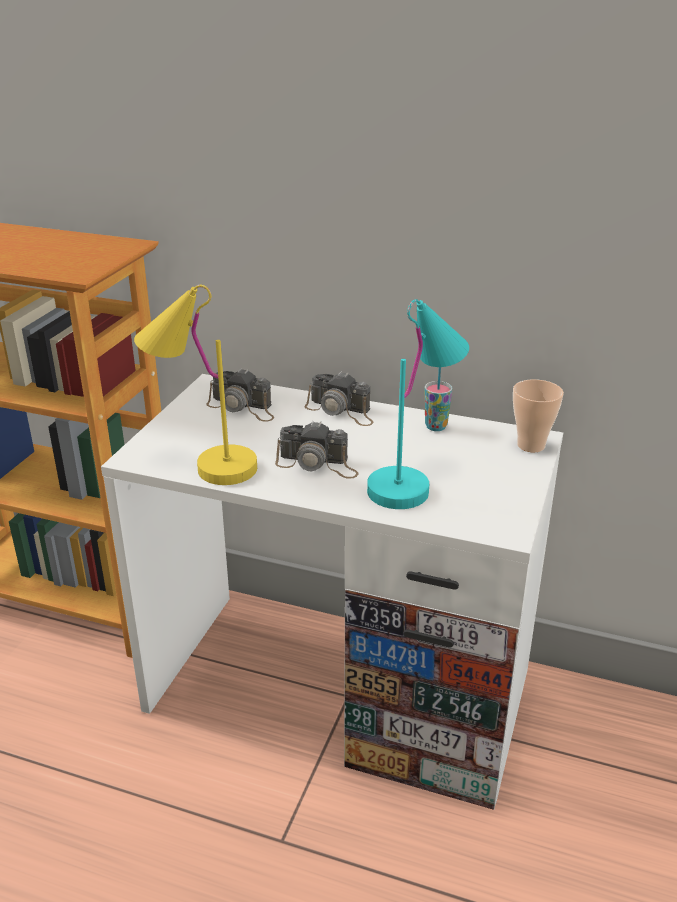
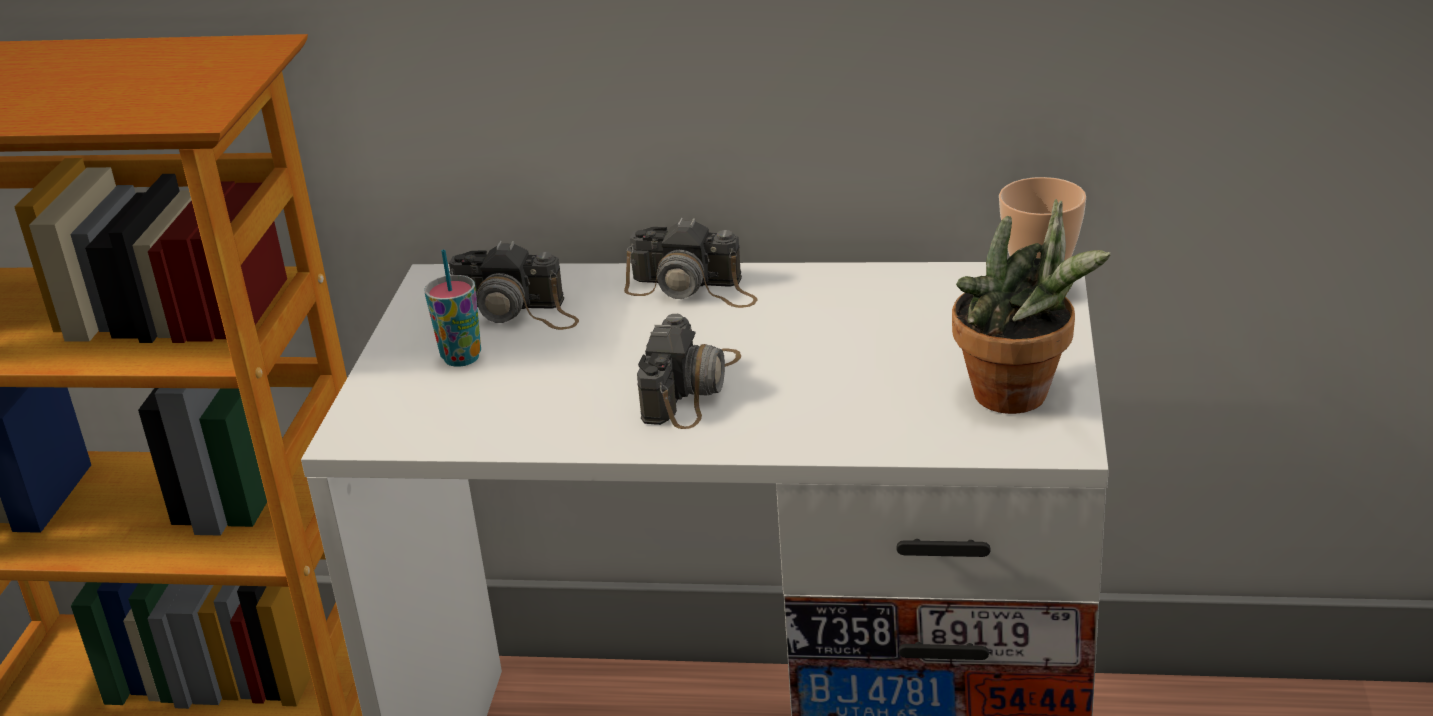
camera: 10 degrees left, 0 degrees up
yellow table lamp [134,285,257,485] -> none
camera [275,421,359,479] -> camera turned 75 degrees counterclockwise [637,314,741,429]
turquoise table lamp [367,299,469,509] -> none
cup [425,367,453,431] -> cup moved to [424,250,481,367]
none -> potted plant [952,199,1110,414]

